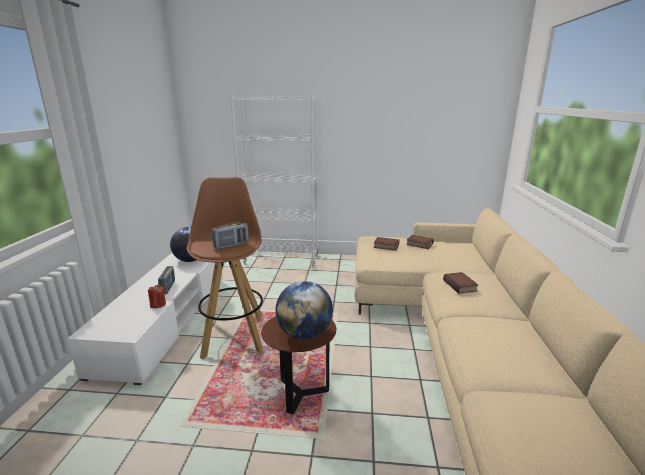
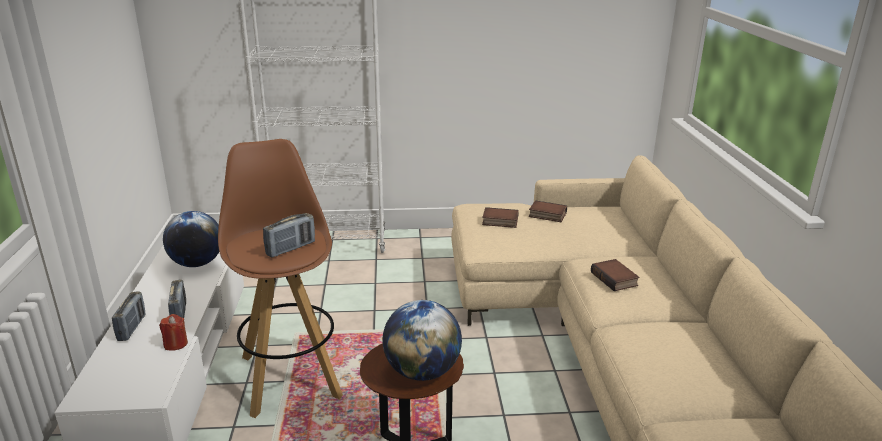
camera: 10 degrees left, 5 degrees up
none -> radio [112,291,146,341]

